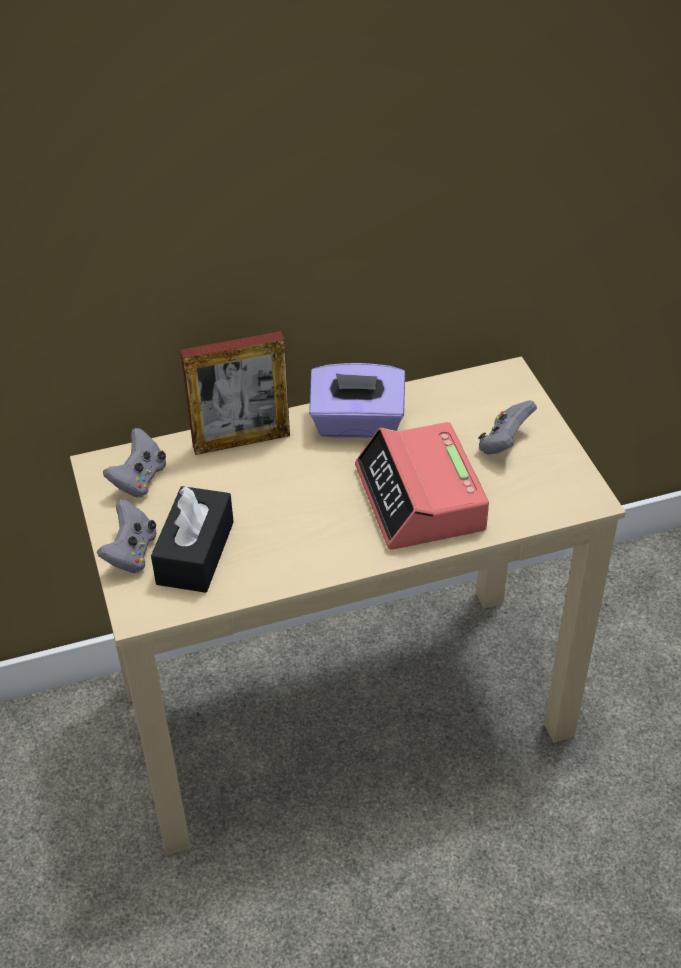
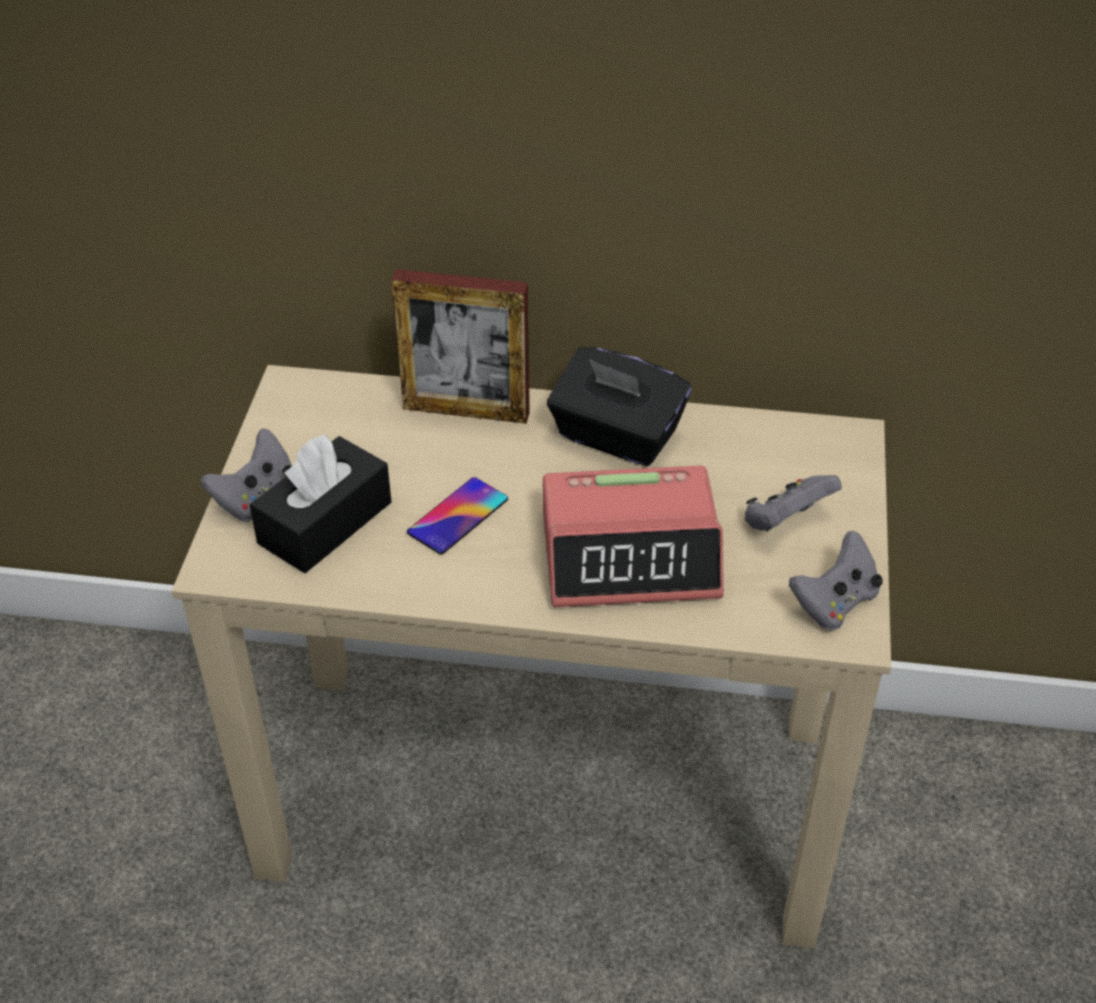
camera: 25 degrees right, 0 degrees up
grey game controller [103,428,166,498] -> grey game controller moved to [789,531,883,630]
purple tissue box [309,363,405,438] -> black tissue box [547,347,691,466]
alarm clock [355,422,489,550] -> alarm clock turned 105 degrees counterclockwise [543,466,724,607]
none -> phone [407,477,508,554]

